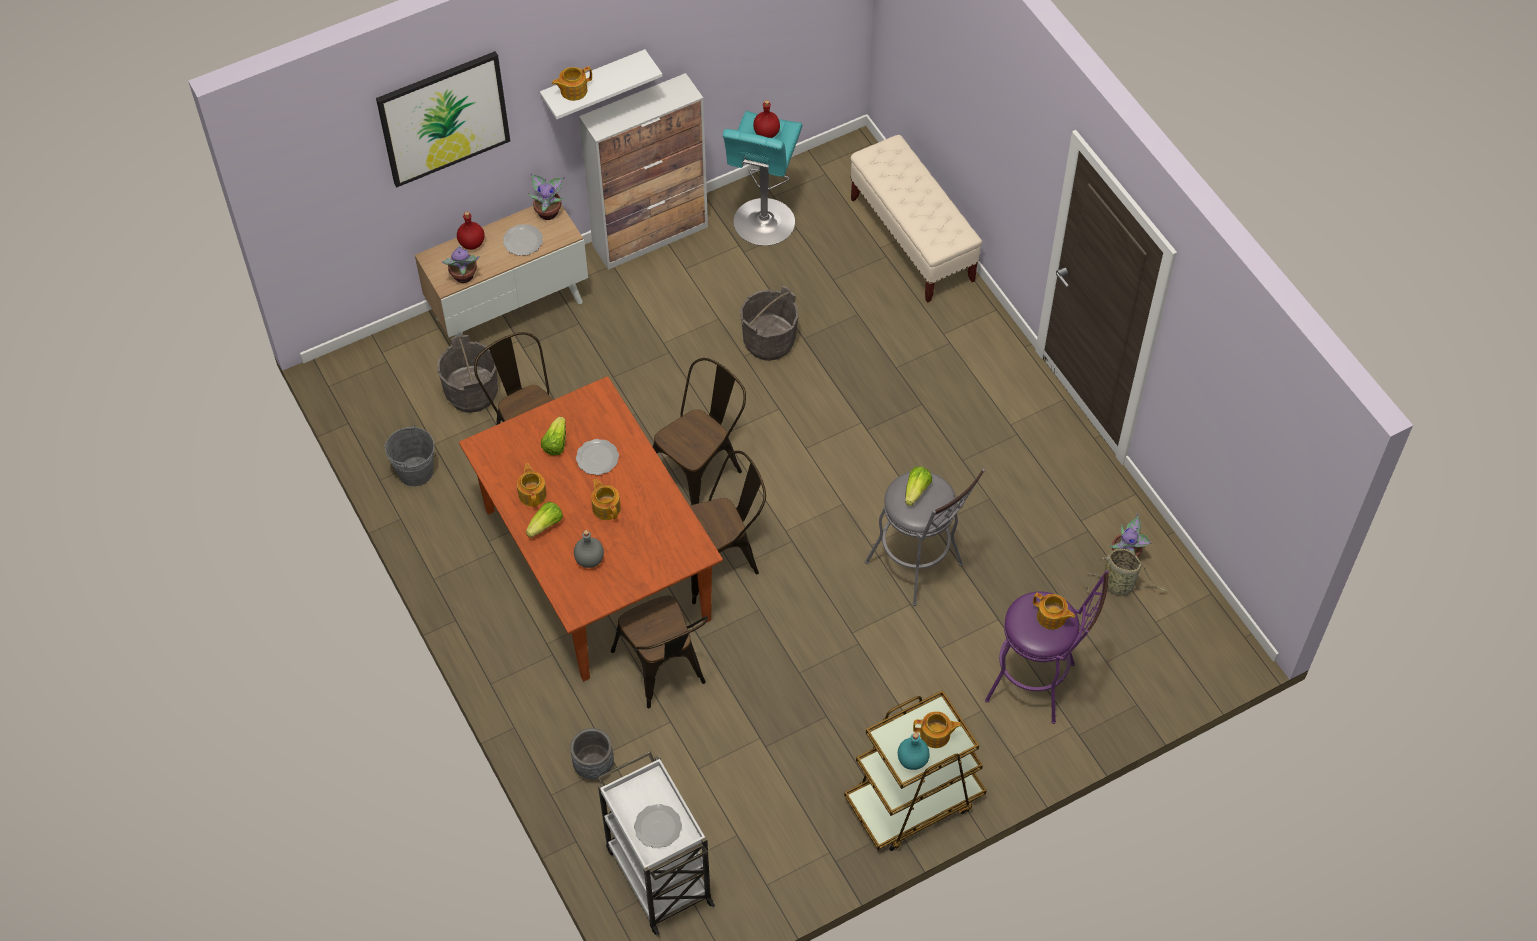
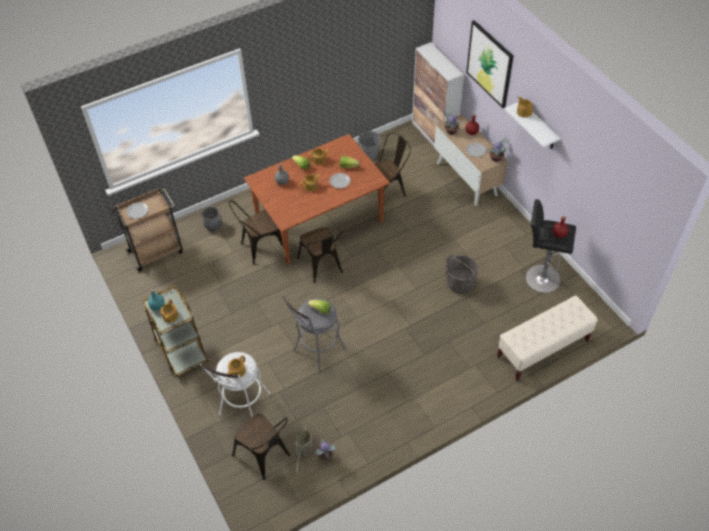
camera: 90 degrees right, 5 degrees down
grey bucket [437,335,498,413] -> none
cabinet [579,73,708,270] -> cabinet moved to [412,42,464,146]
white cart [598,751,715,935] -> brown cart [111,188,183,271]
brown chair [653,358,746,505] -> brown chair moved to [232,413,290,480]
turquoise stool [723,111,803,246] -> black stool [526,199,576,293]
purple stool [985,570,1109,724] -> white stool [200,352,270,417]

